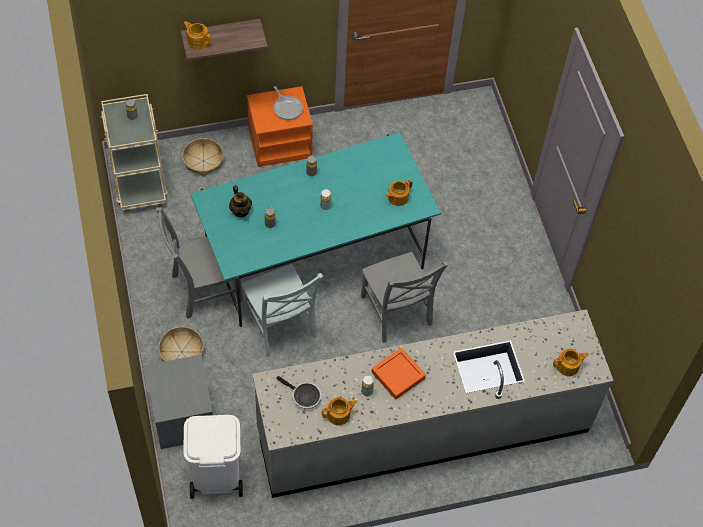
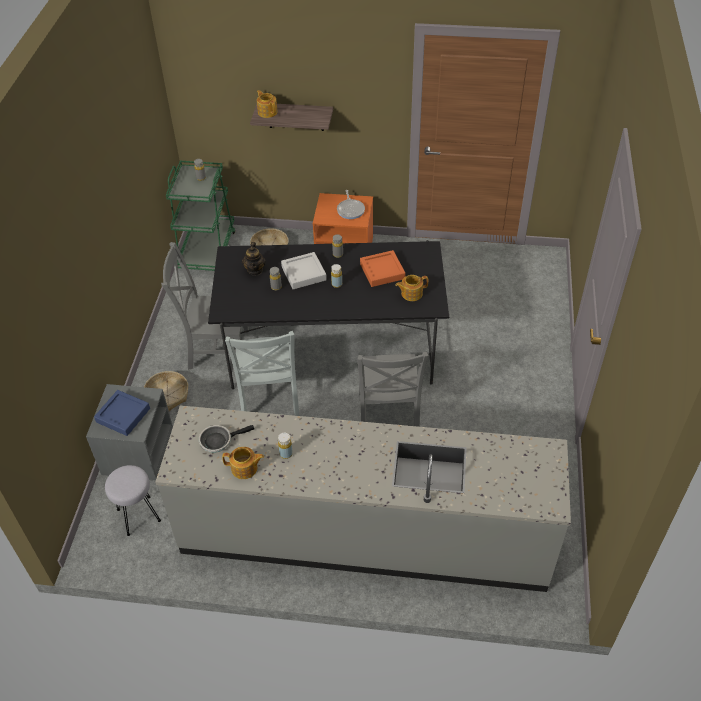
camera: 25 degrees right, 10 degrees down
beige cart [101,94,168,211] -> green cart [166,161,236,271]
white trash can [184,415,243,499] -> grey stool [105,465,161,536]
turquoise dining table [191,133,441,327] -> black dining table [208,240,449,389]
frying pan [276,376,321,409] -> frying pan turned 105 degrees clockwise [199,425,254,453]
orange tray [371,348,426,400] -> orange tray moved to [360,250,405,287]
teapot [553,349,589,376] -> none
none -> blue tray [94,390,150,436]
none -> grey tray [281,252,327,289]

